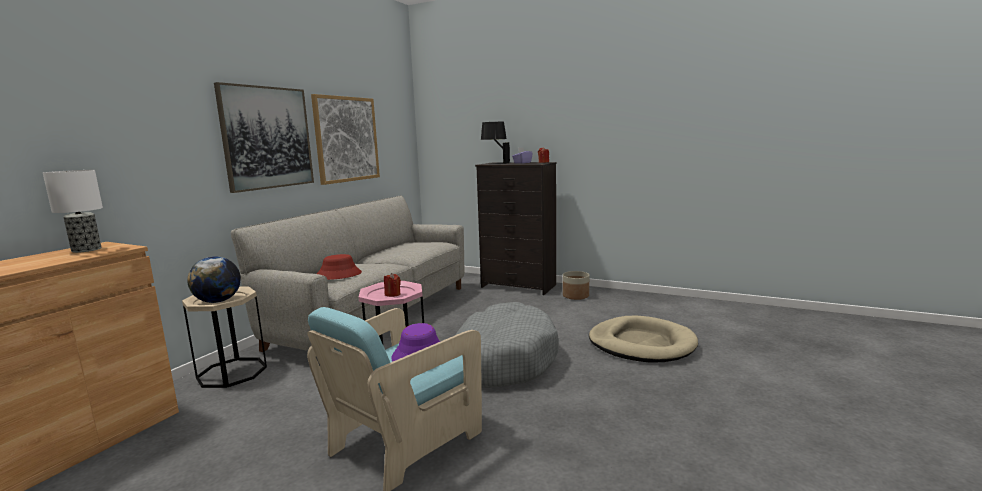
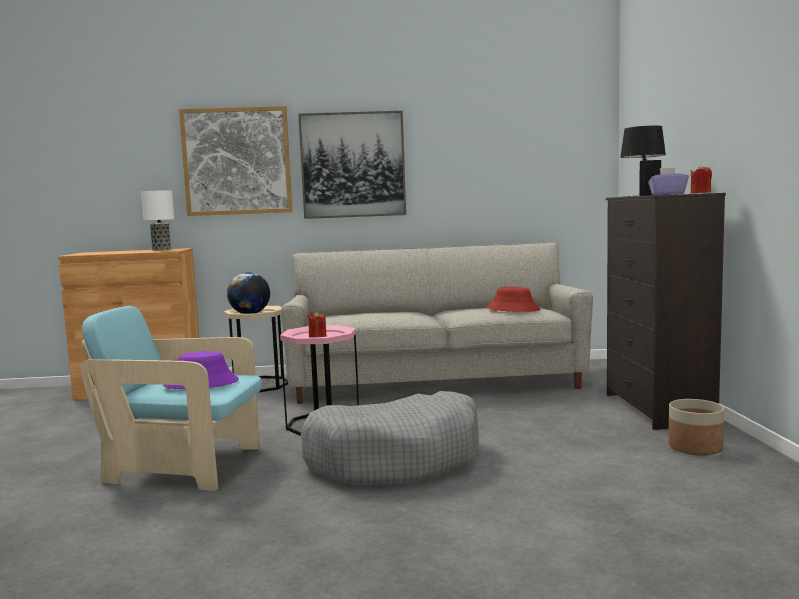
camera: 60 degrees right, 5 degrees down
picture [311,94,380,185] -> picture moved to [179,106,292,216]
red hat [317,254,362,280] -> red hat moved to [486,287,541,312]
beige dog bed [589,315,698,362] -> none

